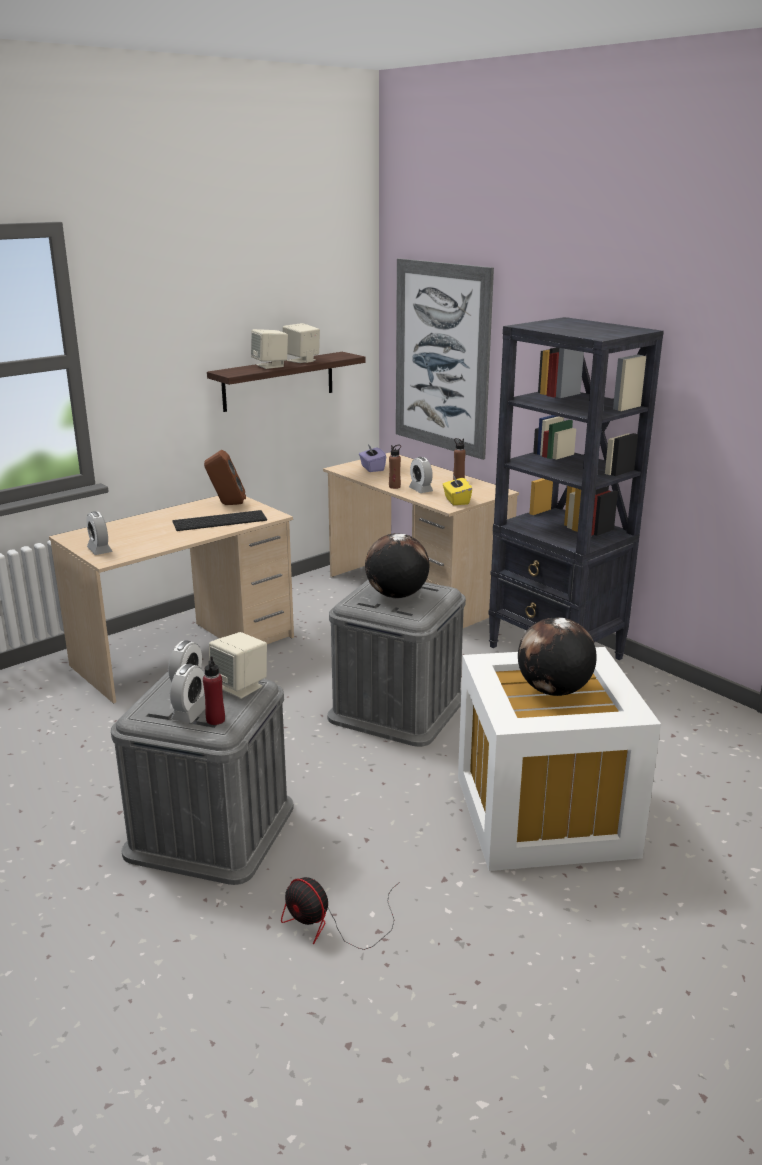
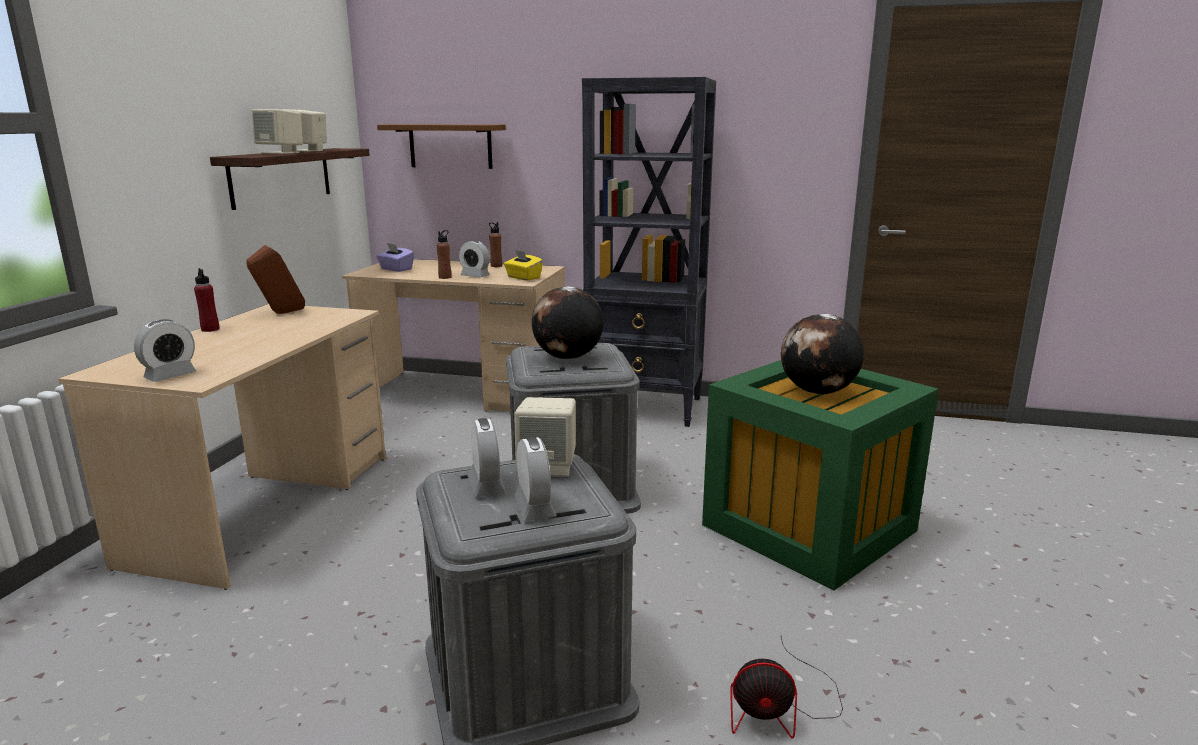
camera: 35 degrees left, 5 degrees down
alarm clock [86,511,112,555] -> alarm clock turned 75 degrees counterclockwise [134,319,196,382]
keyboard [173,510,267,531] -> none
red bottle [203,656,225,725] -> red bottle moved to [194,268,219,332]
picture [396,258,494,460] -> brown shelf [377,124,506,169]
white storage box [458,647,661,871] -> green storage box [702,360,939,590]

